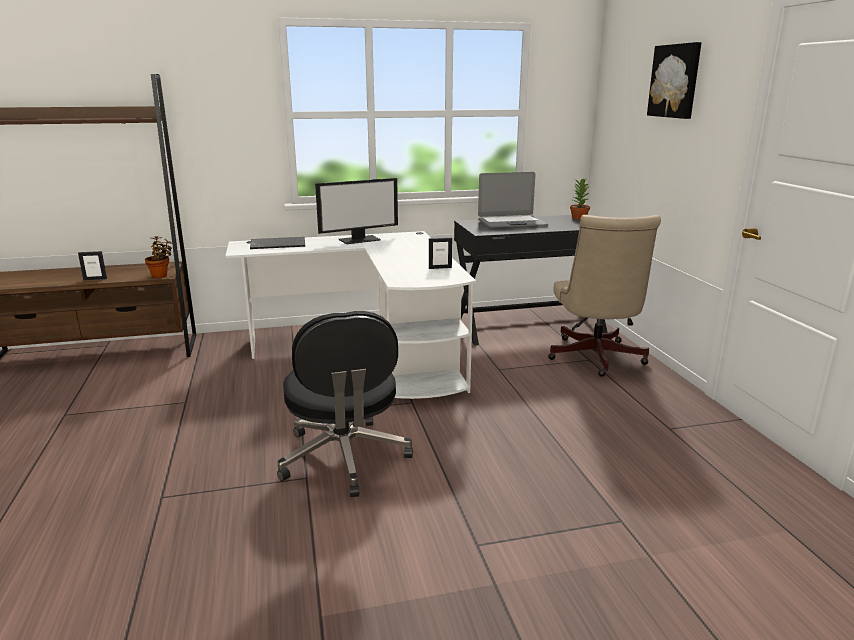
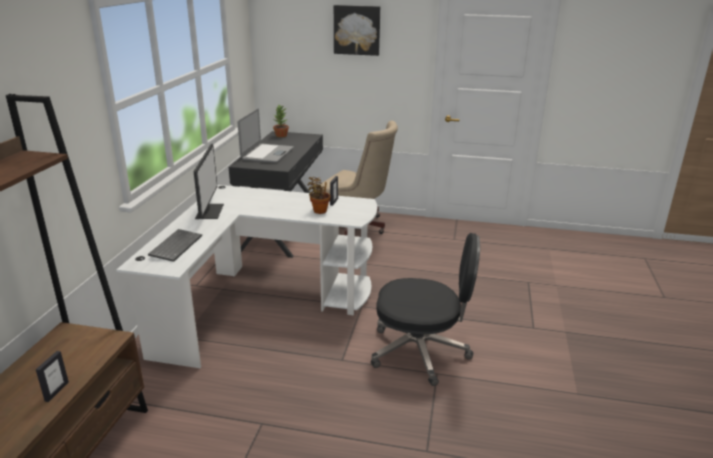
camera: 65 degrees left, 5 degrees up
potted plant [145,236,172,278] -> potted plant moved to [308,177,331,214]

